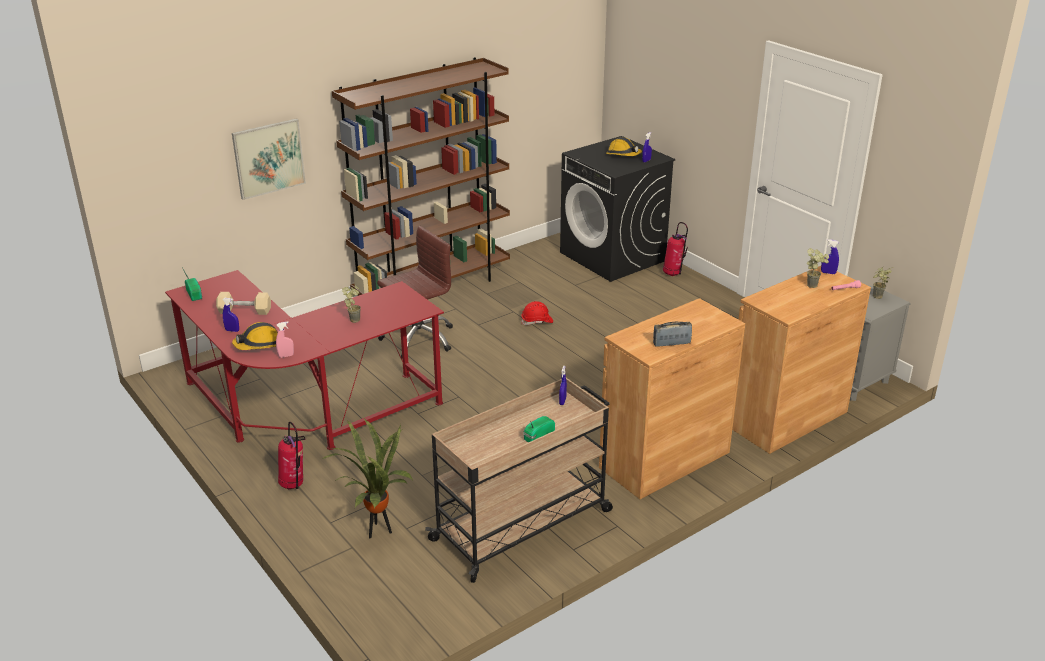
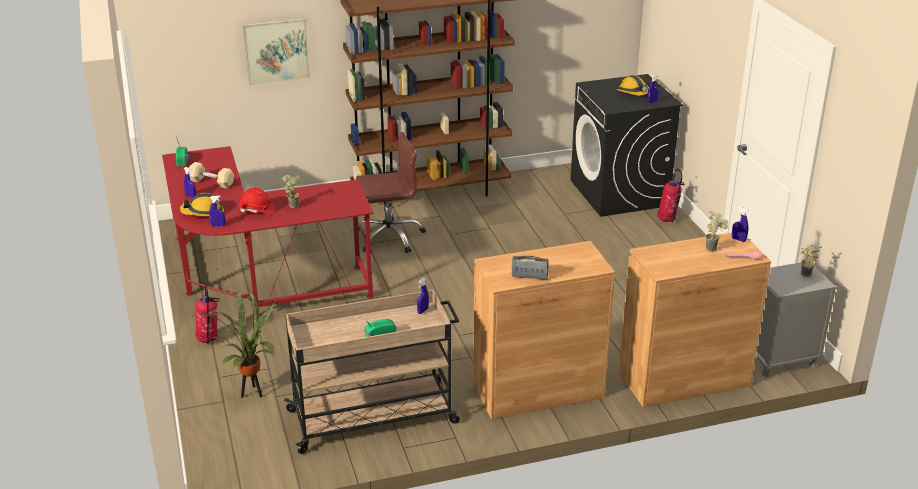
camera: 20 degrees right, 0 degrees up
pink spray bottle [276,322,294,358] -> blue spray bottle [209,196,225,227]
red hard hat [521,301,553,325] -> red hard hat moved to [239,188,276,215]

